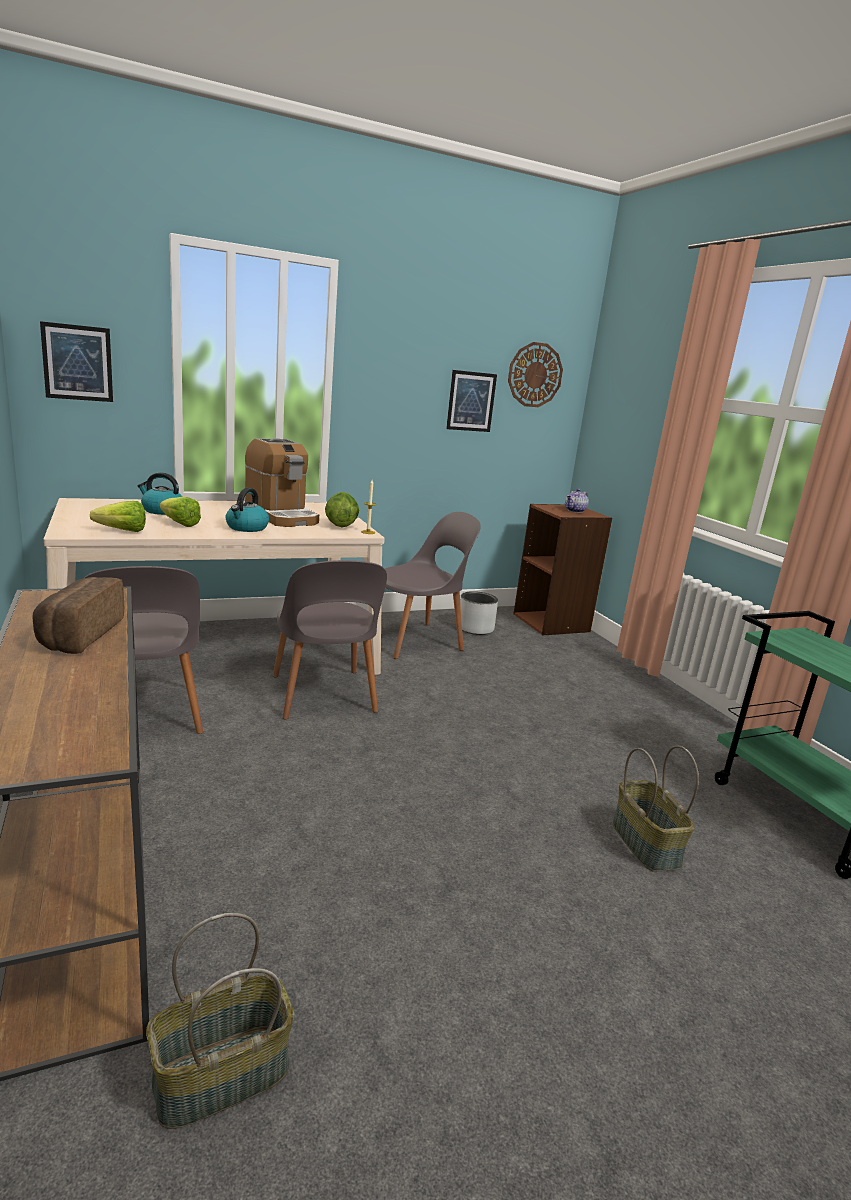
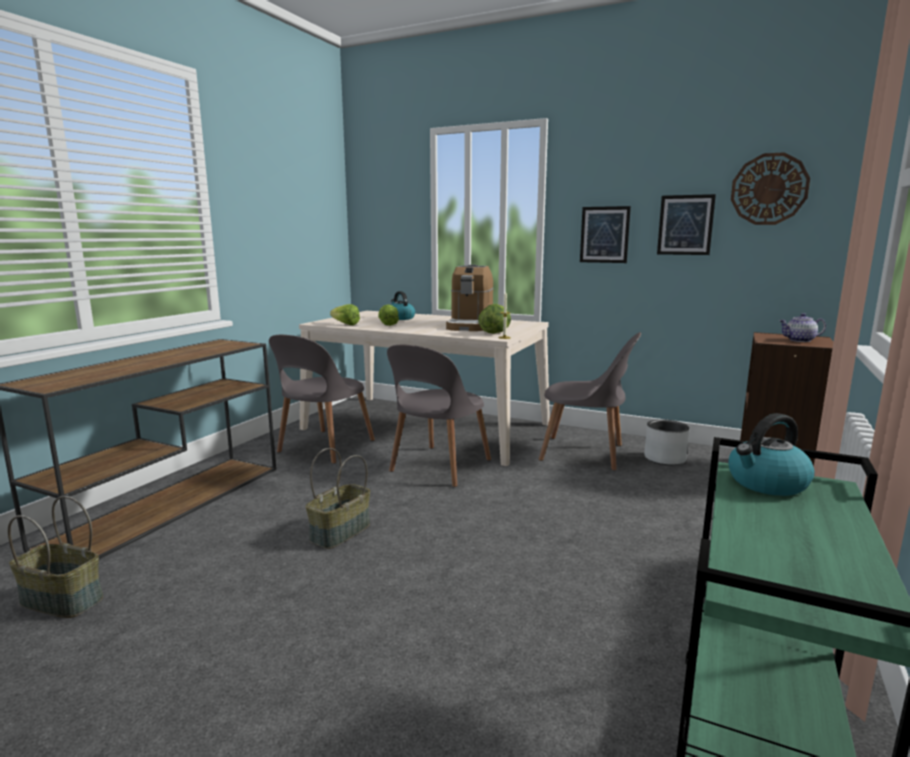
camera: 50 degrees right, 5 degrees down
bread [32,577,124,654] -> none
picture [40,321,113,402] -> picture moved to [580,206,631,263]
kettle [225,488,269,532] -> kettle moved to [728,413,815,496]
basket [613,746,699,872] -> basket moved to [306,448,370,549]

